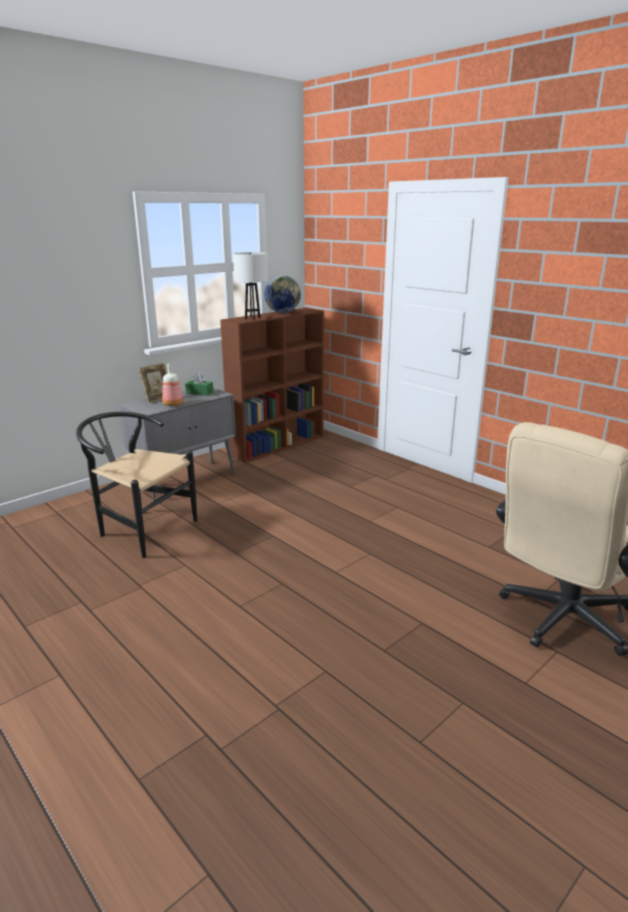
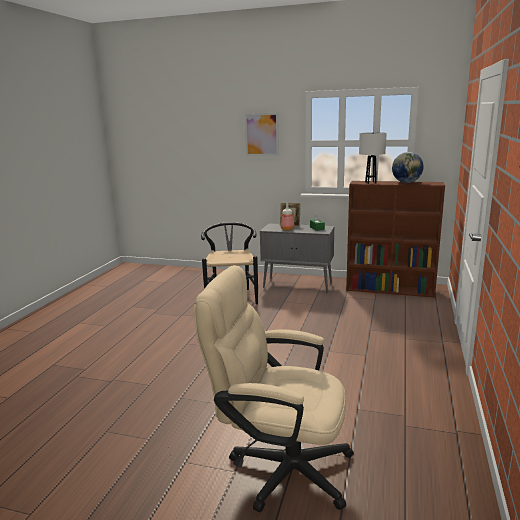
camera: 60 degrees right, 5 degrees down
none -> picture [244,113,279,156]

